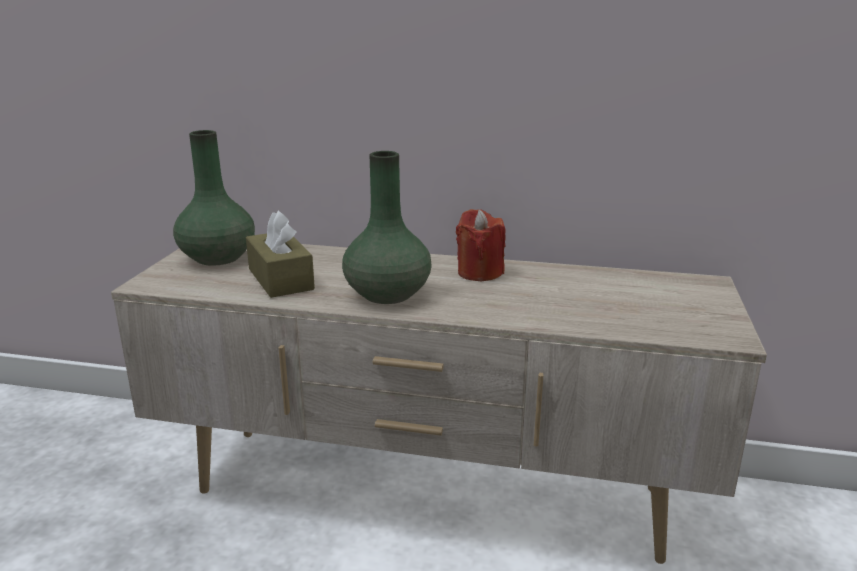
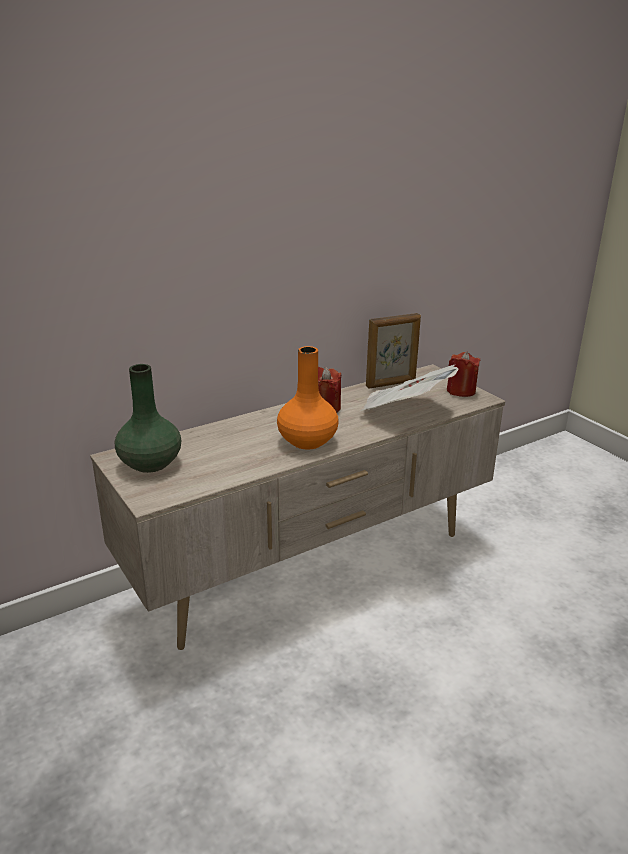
camera: 45 degrees left, 5 degrees up
brown tissue box [246,211,315,298] -> none
green vase [342,151,432,304] -> orange vase [277,346,339,449]
none -> newspaper [360,364,458,411]
none -> picture frame [366,313,421,389]
none -> red candle [447,352,480,397]

